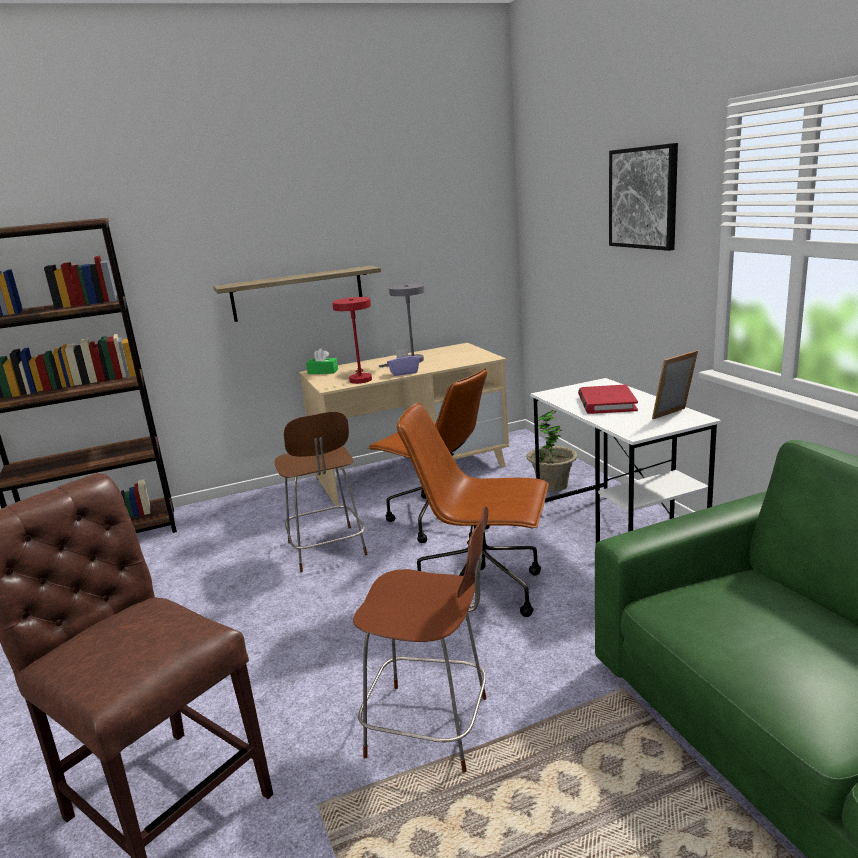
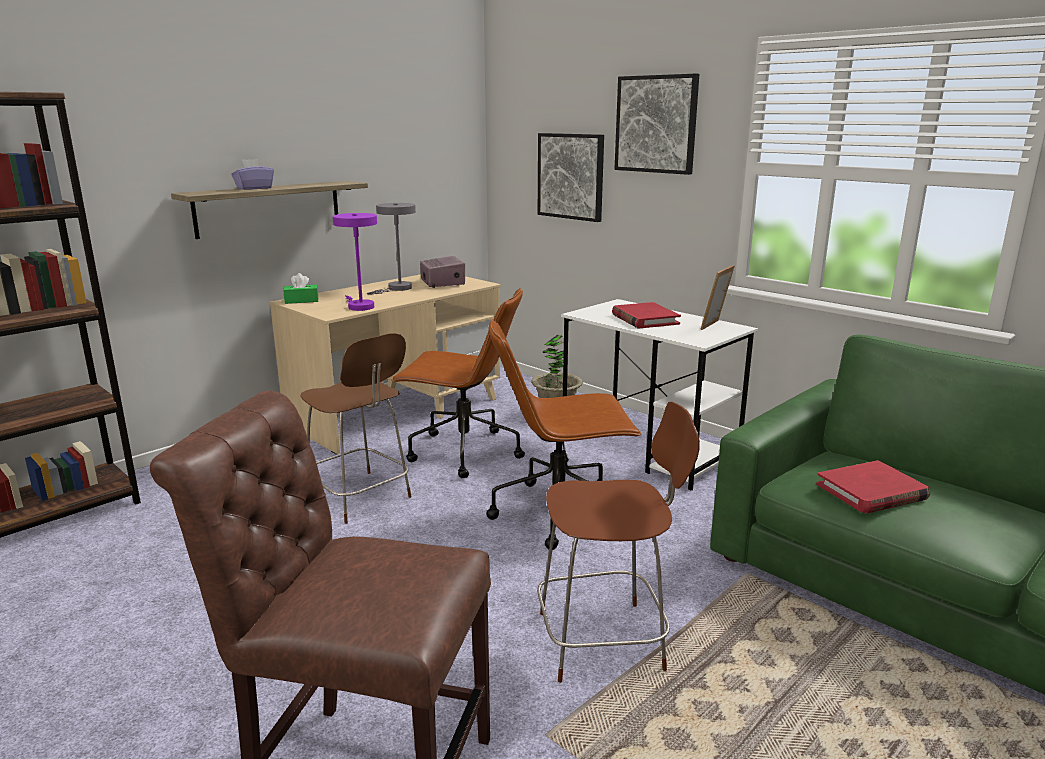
camera: 25 degrees left, 0 degrees up
red table lamp [332,297,372,384] -> purple table lamp [333,213,377,311]
purple tissue box [387,349,420,376] -> purple tissue box moved to [232,159,274,190]
none -> radio [420,256,465,288]
none -> picture [538,133,604,222]
none -> red book [816,460,930,513]

